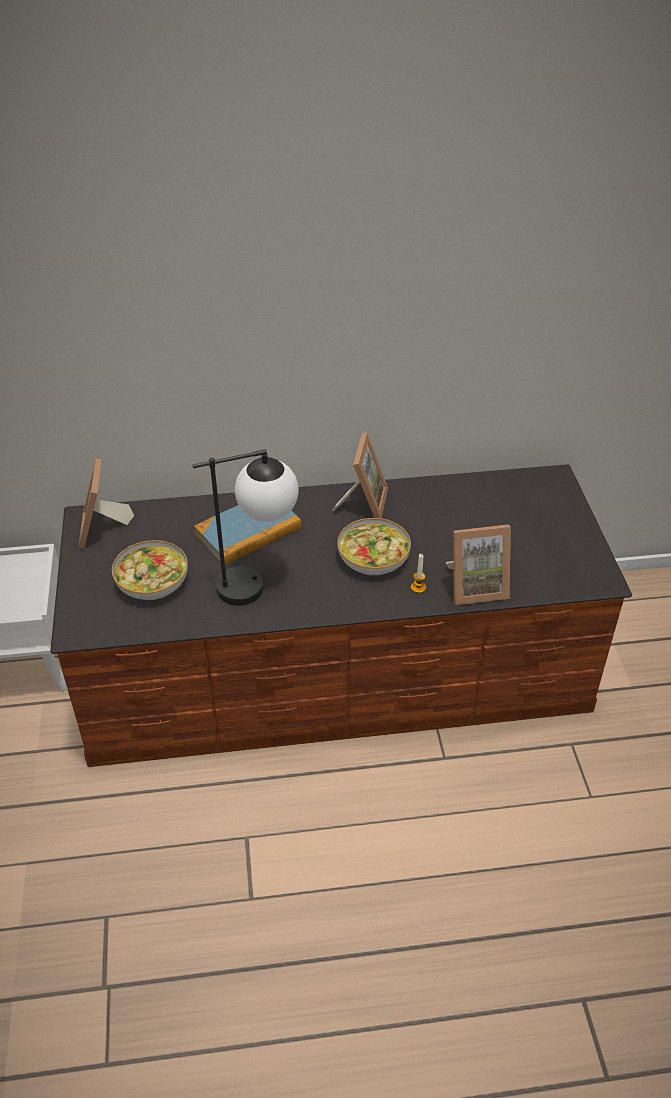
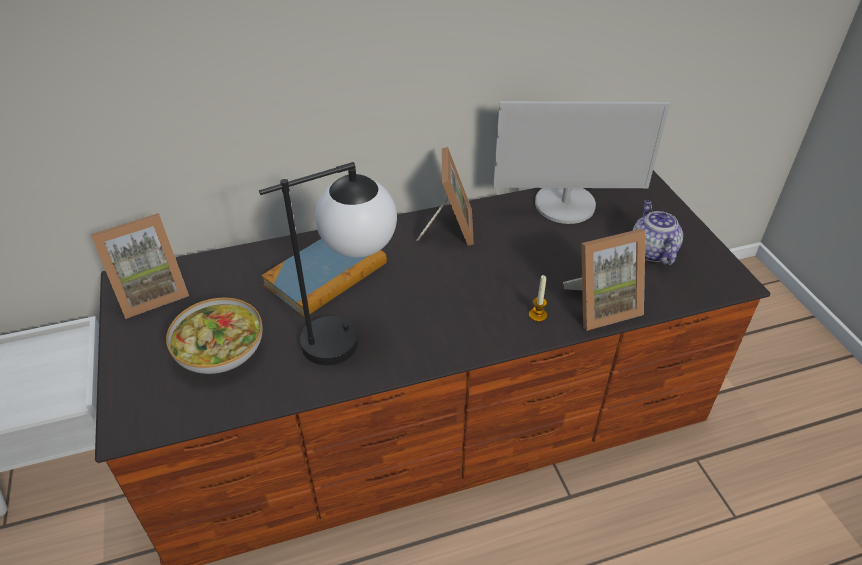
camera: 10 degrees left, 0 degrees up
picture frame [78,458,134,549] -> picture frame turned 105 degrees counterclockwise [91,213,189,319]
bowl [338,518,411,576] -> none
none -> monitor [493,101,670,224]
none -> teapot [632,200,683,265]

